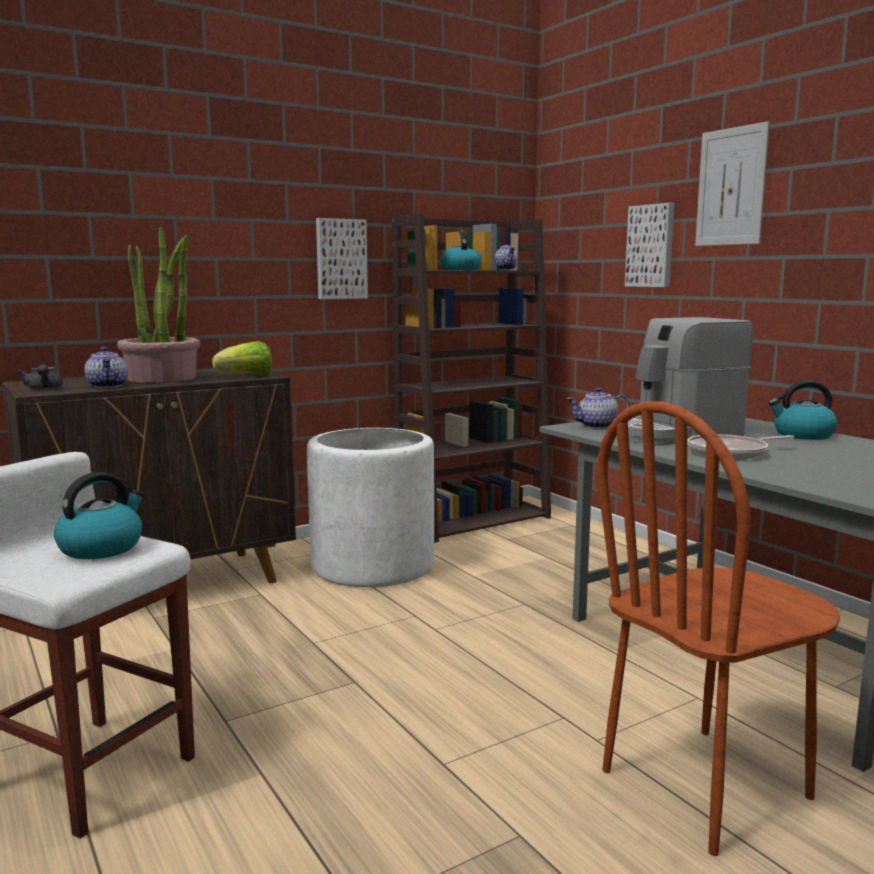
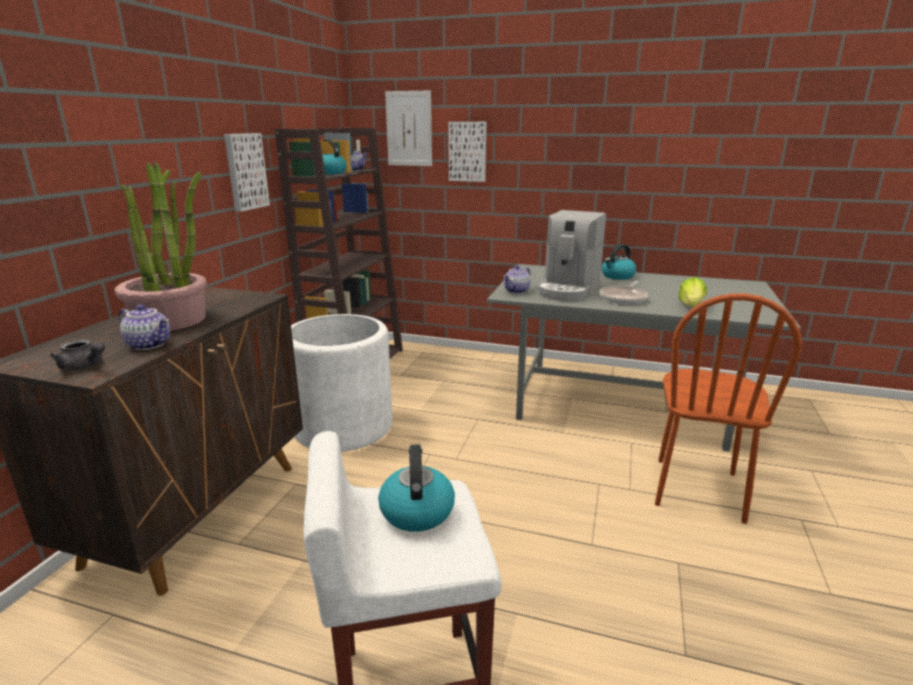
camera: 40 degrees left, 10 degrees up
lettuce [212,341,272,376] -> lettuce moved to [678,277,707,307]
picture [695,121,770,246] -> picture moved to [385,90,432,166]

